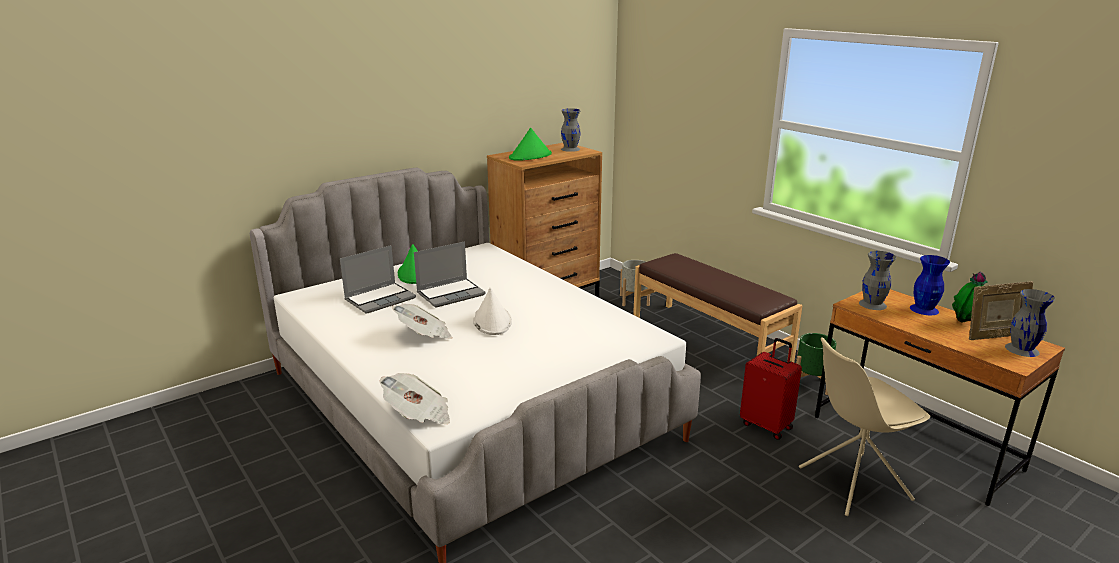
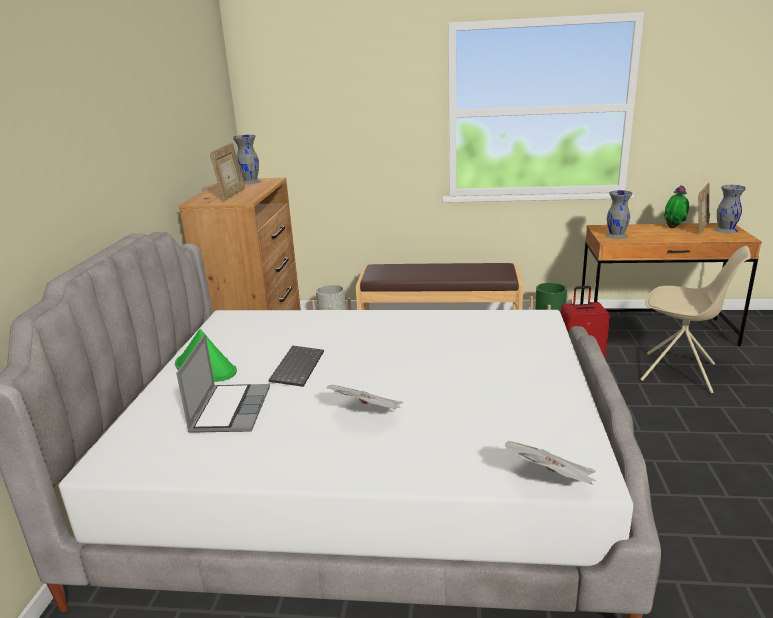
camera: 45 degrees left, 0 degrees up
laptop [414,241,485,307] -> keyboard [269,345,324,387]
white hat [473,288,512,335] -> none
green hat [509,128,552,161] -> picture frame [209,143,245,201]
beige chair [799,337,930,516] -> beige chair turned 90 degrees counterclockwise [640,246,751,393]
blue vase [910,255,950,315] -> none

